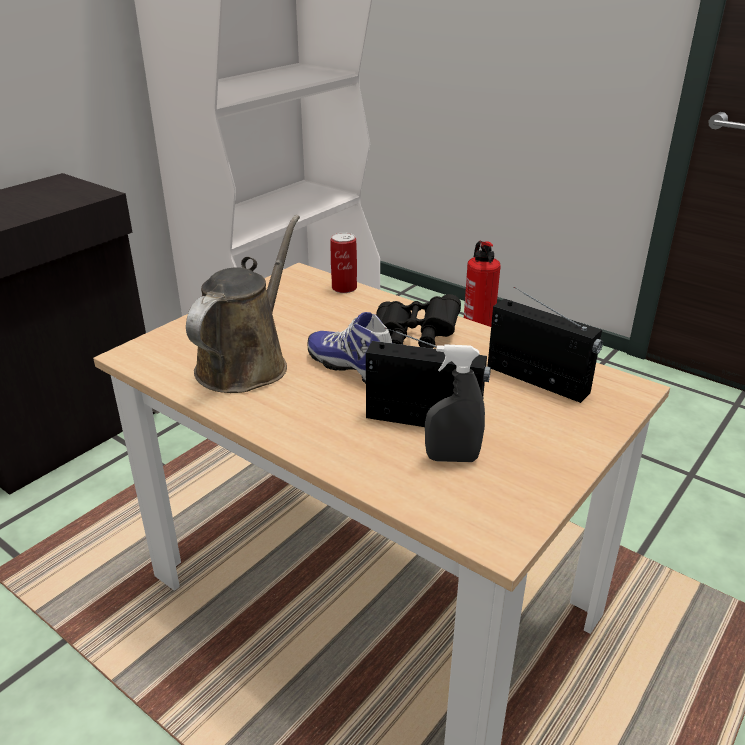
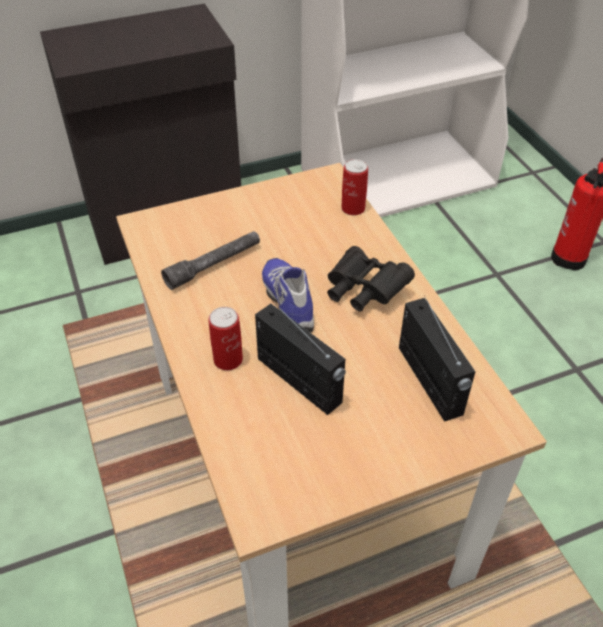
camera: 30 degrees right, 15 degrees up
brown watering can [186,215,300,393] -> grey flashlight [161,231,260,290]
grey spray bottle [425,344,485,462] -> none
none -> can [208,307,243,370]

